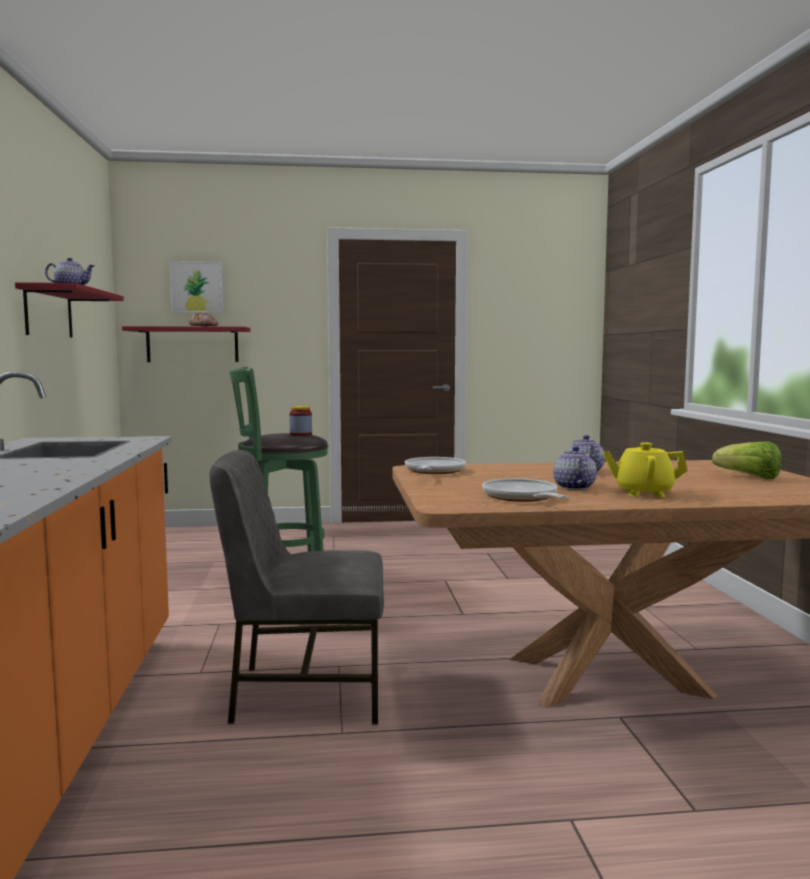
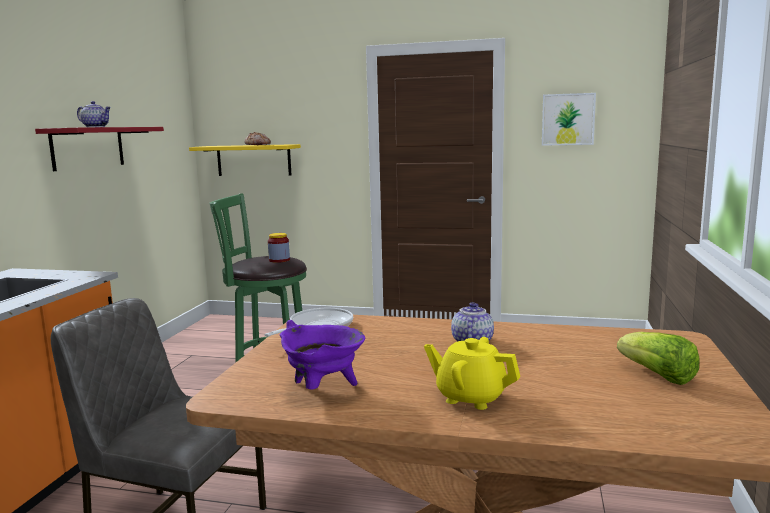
camera: 20 degrees right, 5 degrees up
red shelf [122,326,251,362] -> yellow shelf [189,144,301,176]
picture [170,261,223,313] -> picture moved to [542,93,596,146]
frying pan [482,478,567,502] -> purple cooking pot [279,320,365,389]
teapot [553,446,597,490] -> none

